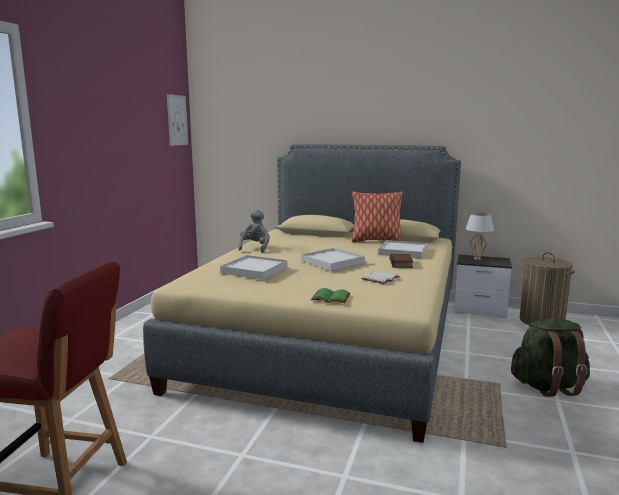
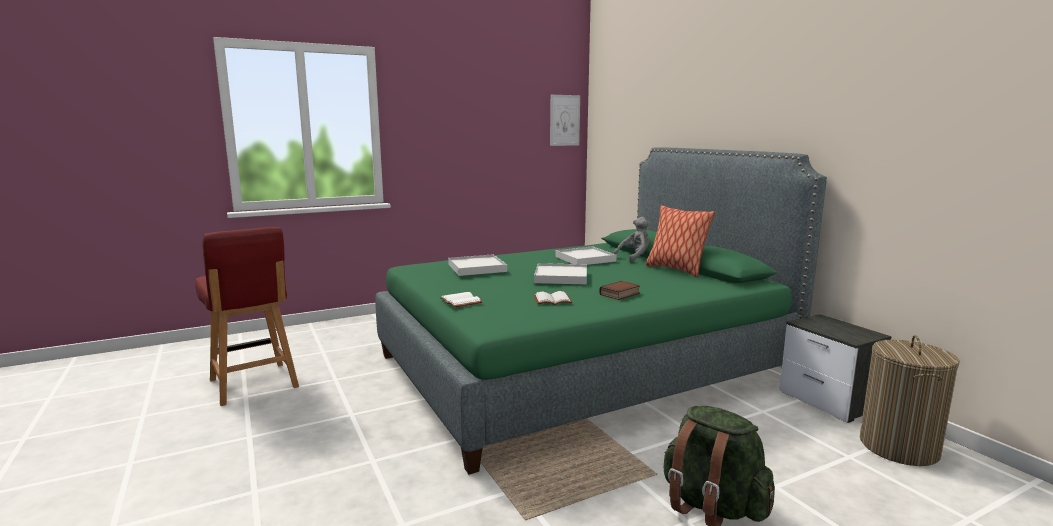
camera: 45 degrees right, 0 degrees up
beige bed [143,144,461,443] -> green bed [375,147,827,475]
grey plush toy [238,210,270,253] -> grey plush toy moved to [613,217,650,263]
green book [311,288,350,303] -> white book [440,292,482,307]
white tray [378,240,427,258] -> white tray moved to [555,246,617,265]
white table lamp [466,213,494,260] -> none

